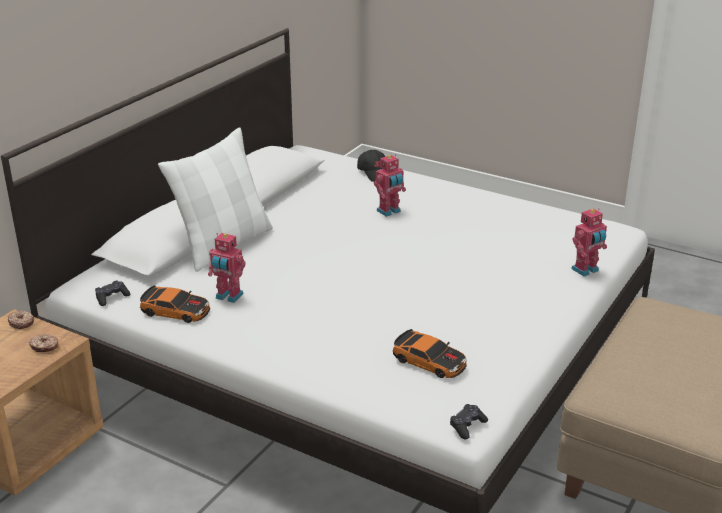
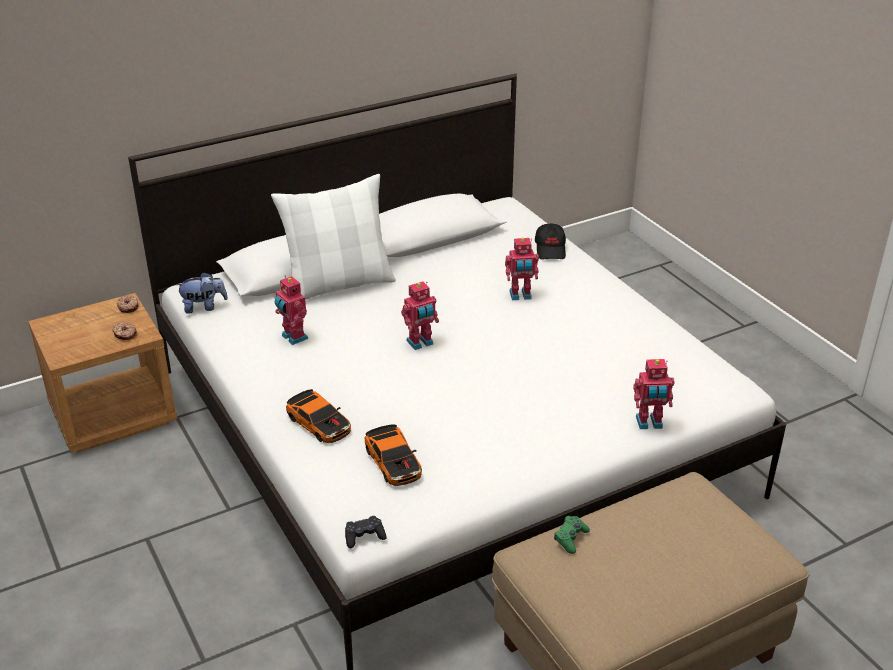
camera: 30 degrees right, 5 degrees up
black game controller [95,281,130,306] -> plush toy [176,272,228,314]
toy car [140,285,210,323] -> toy car moved to [286,389,351,443]
none -> toy robot [401,281,439,350]
none -> green game controller [554,516,590,554]

